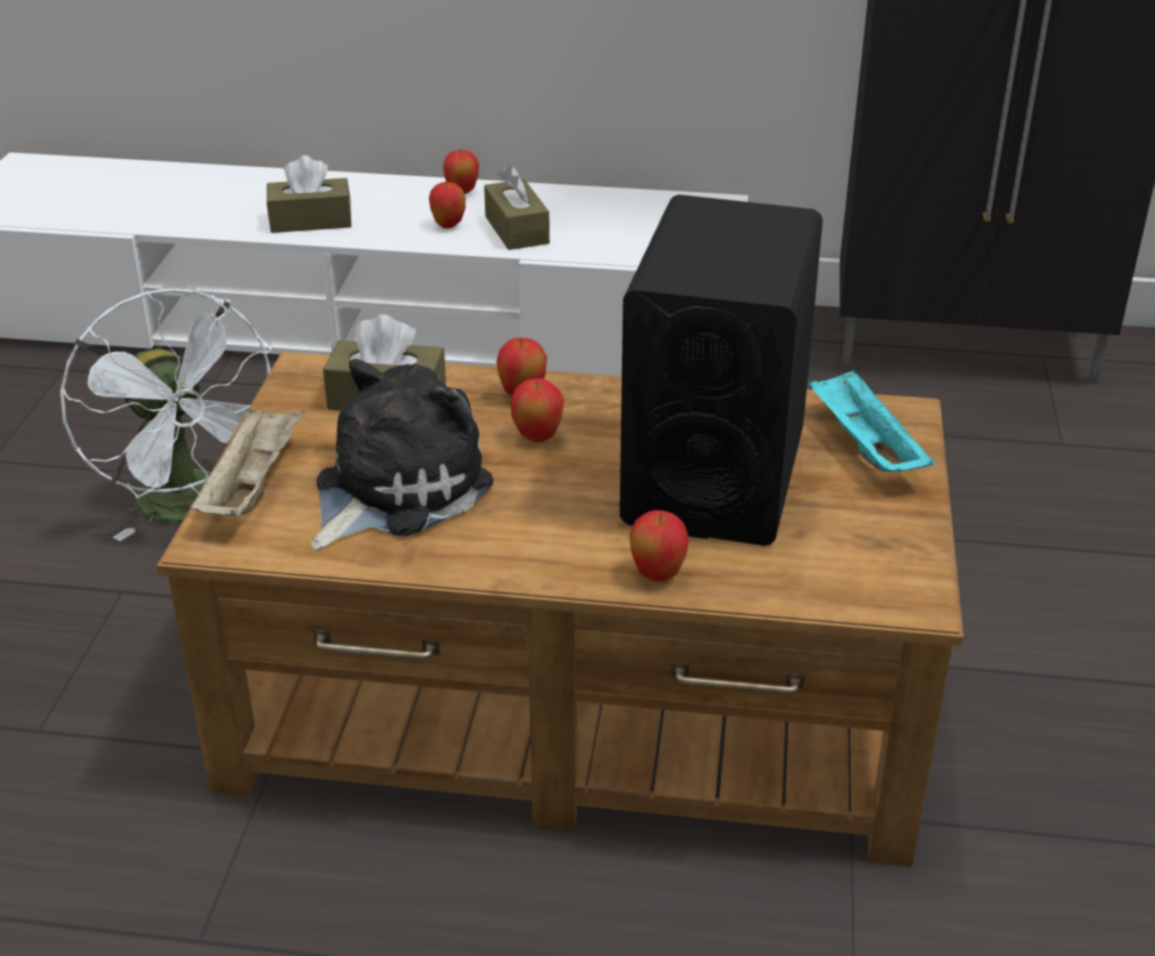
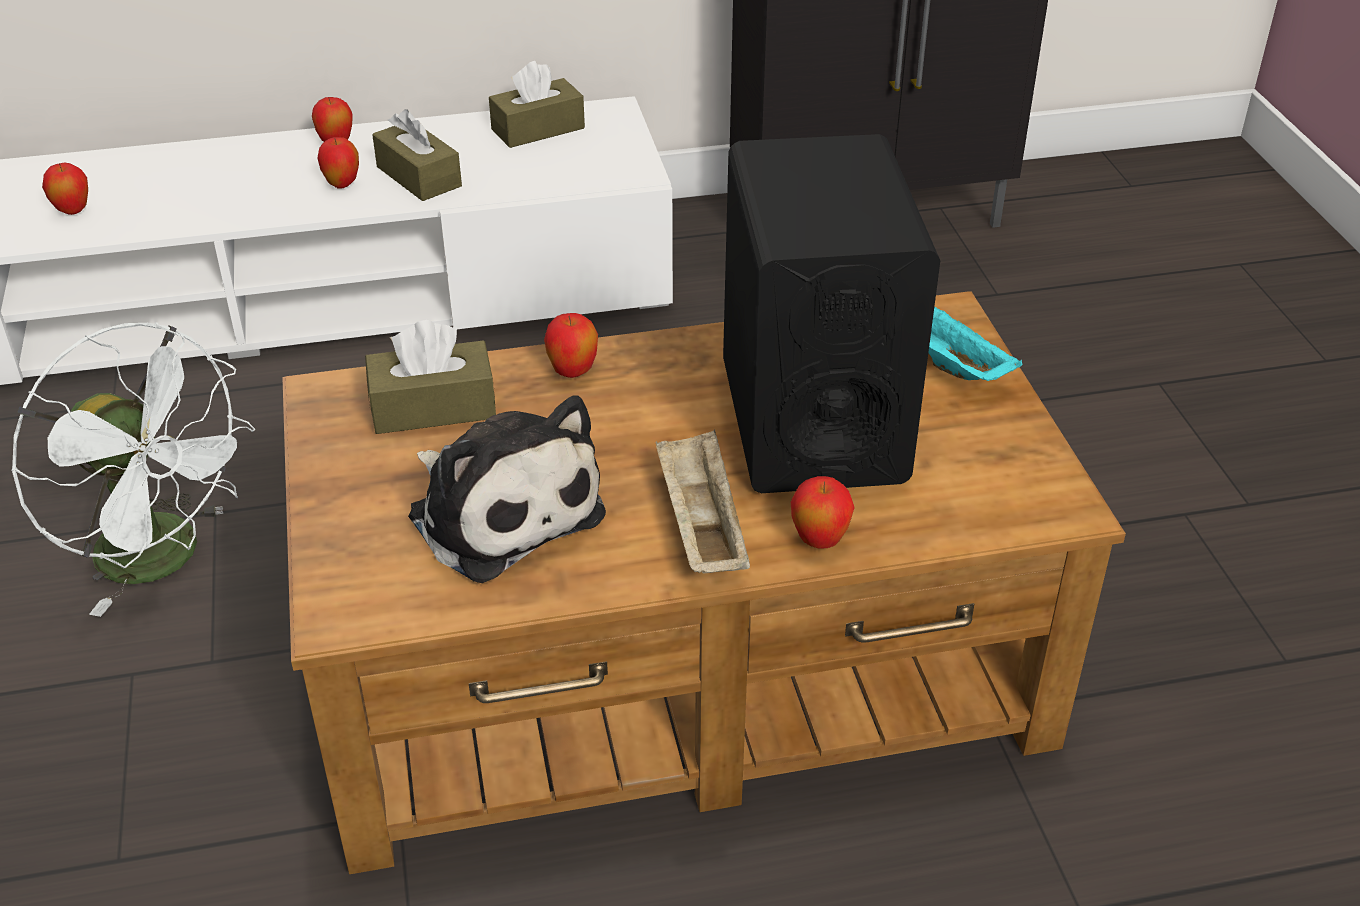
camera: 20 degrees left, 5 degrees up
beige tray [190,408,305,517] -> beige tray moved to [656,429,750,574]
brown tissue box [267,155,352,233] -> brown tissue box moved to [489,61,585,148]
plush toy [311,359,494,550] -> plush toy turned 120 degrees clockwise [408,395,606,583]
apple [510,379,564,443] -> apple moved to [42,163,88,215]

